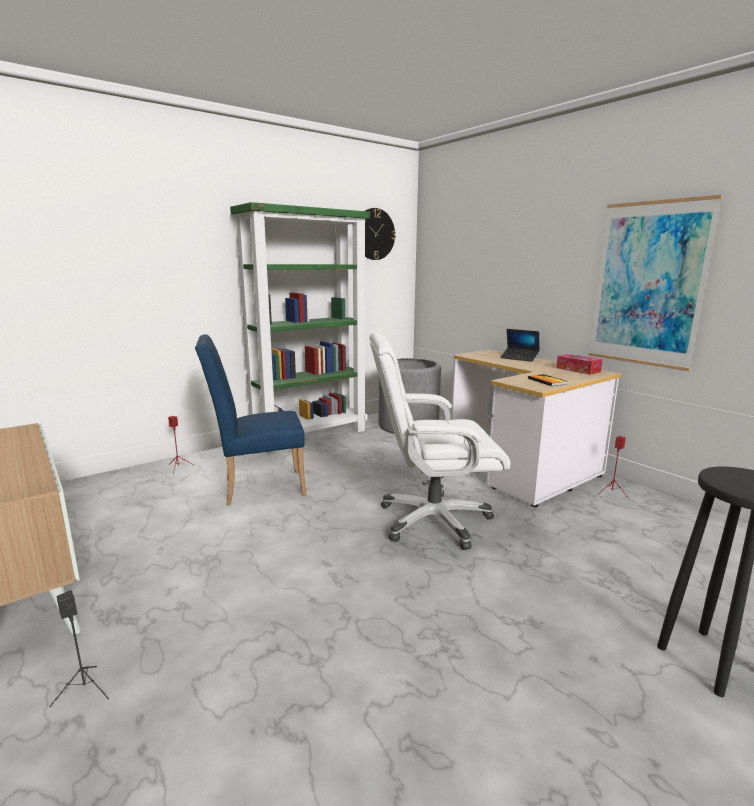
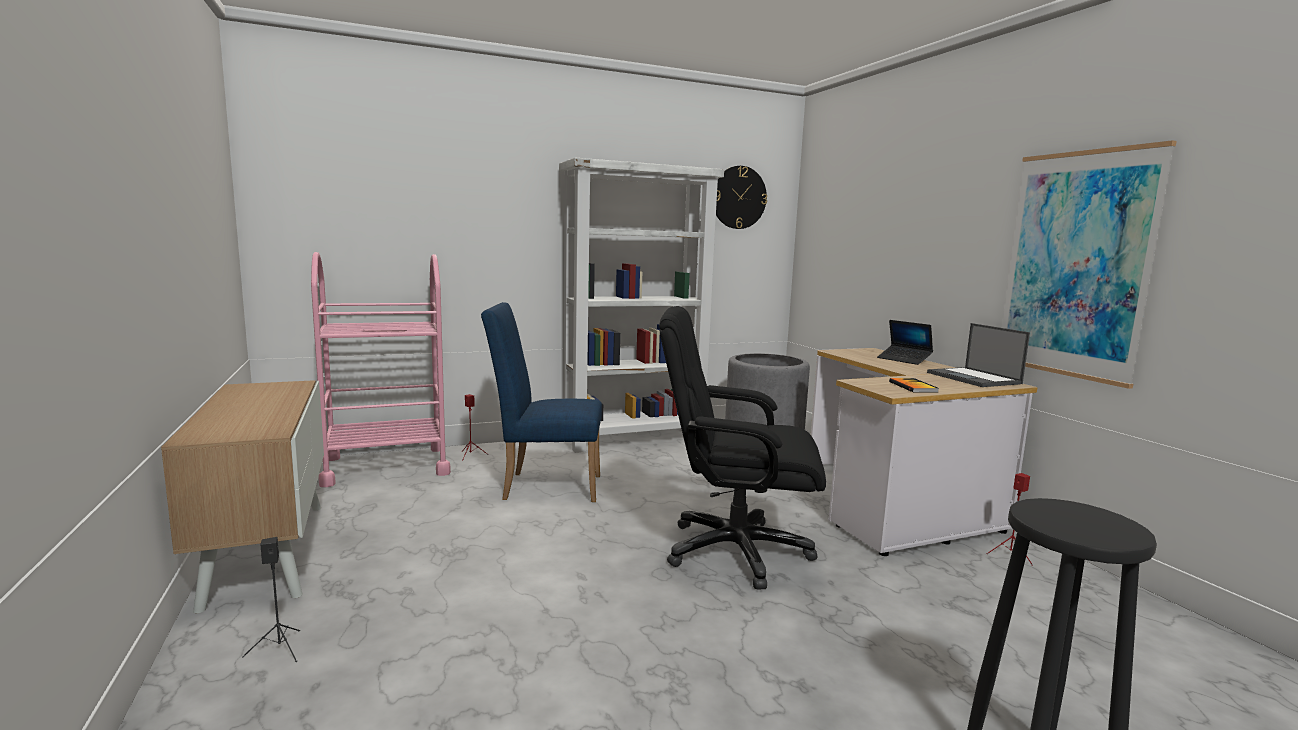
camera: 15 degrees right, 5 degrees down
green bookcase [230,202,370,454] -> white bookcase [559,158,724,453]
white office chair [370,332,510,550] -> black office chair [659,306,826,590]
tissue box [556,354,603,375] -> laptop [927,323,1030,387]
none -> pink cart [311,252,451,487]

